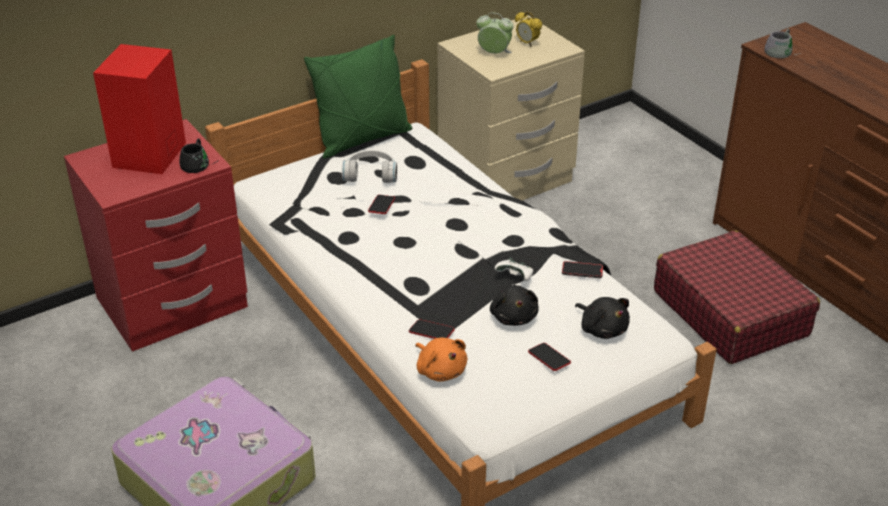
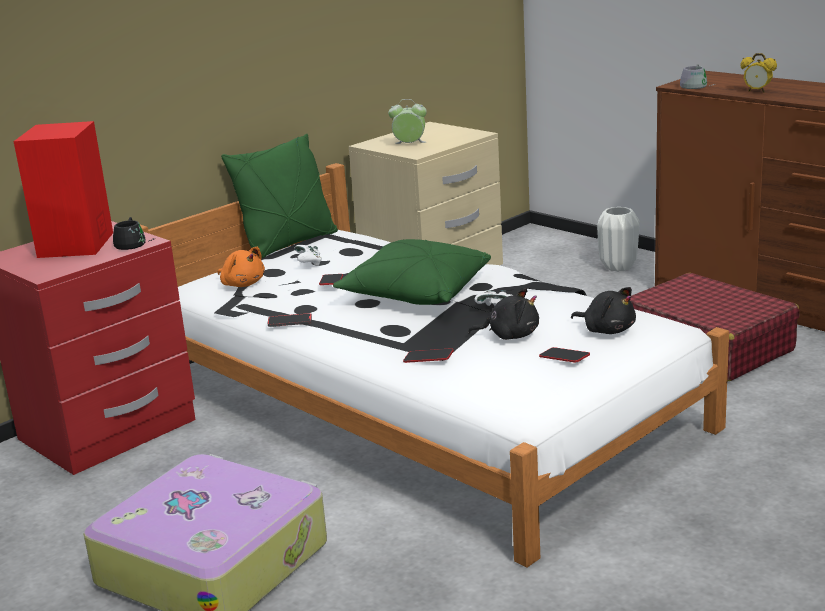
camera: 10 degrees left, 15 degrees down
white headphones [342,150,397,183] -> white game controller [294,245,322,266]
orange plush toy [416,338,467,382] -> orange plush toy moved to [218,247,265,287]
black plush toy [490,285,538,326] -> black plush toy turned 60 degrees counterclockwise [468,288,539,340]
alarm clock [515,12,542,46] -> alarm clock moved to [740,53,777,92]
phone [562,261,603,278] -> phone moved to [267,313,312,327]
none -> green pillow [333,239,491,305]
none -> white vase [597,207,639,272]

